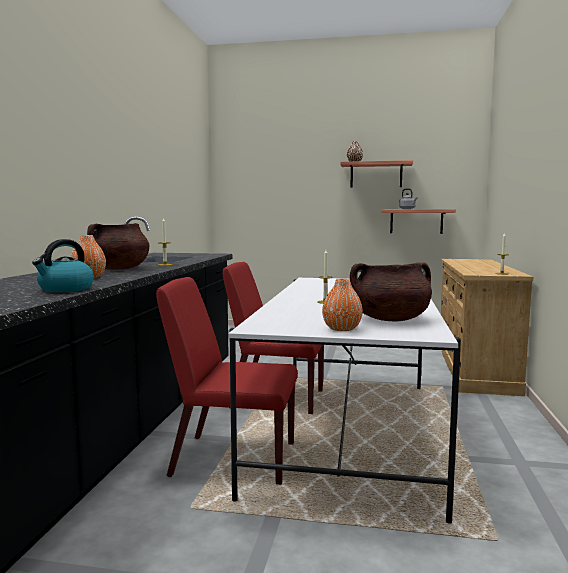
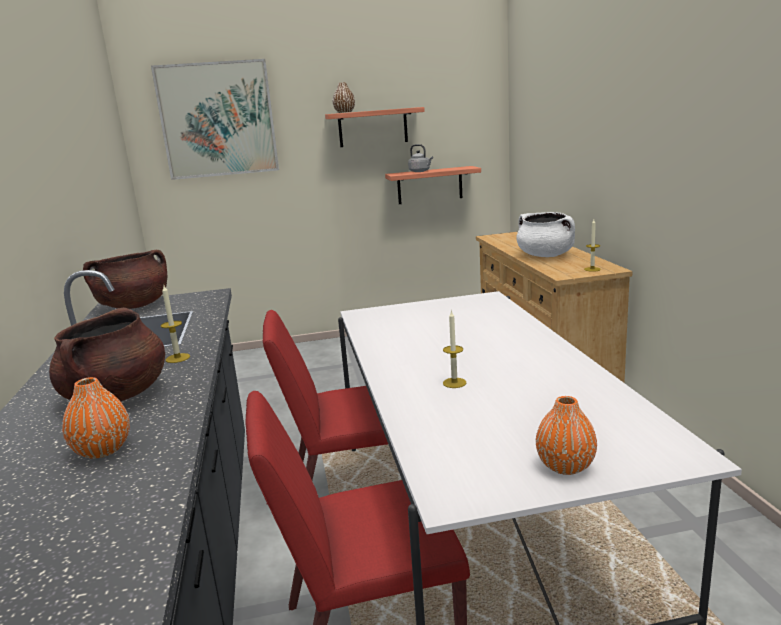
camera: 20 degrees left, 10 degrees up
kettle [32,239,94,292] -> none
brown cooking pot [350,262,432,321] -> brown cooking pot moved to [83,250,167,309]
none -> picture [151,59,279,180]
none -> white cooking pot [516,212,575,257]

